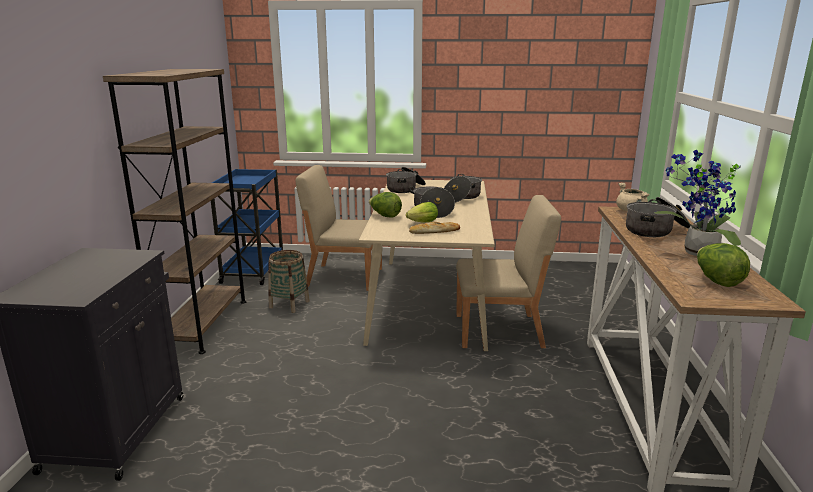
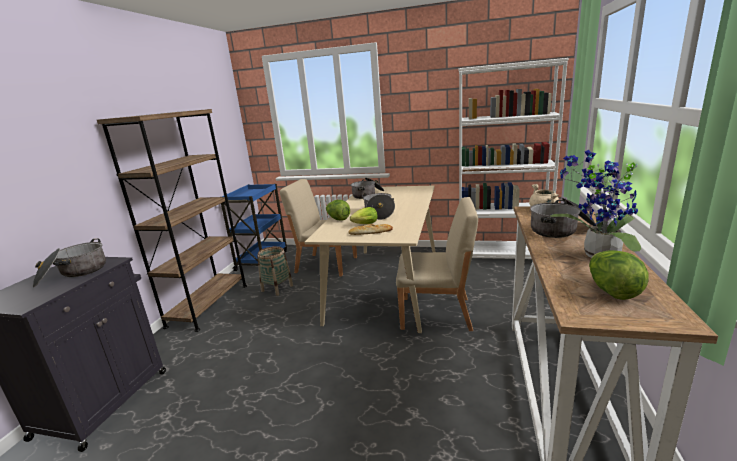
camera: 10 degrees right, 0 degrees up
cooking pot [444,174,482,203] -> cooking pot moved to [32,238,106,287]
none -> white bookcase [459,58,569,259]

